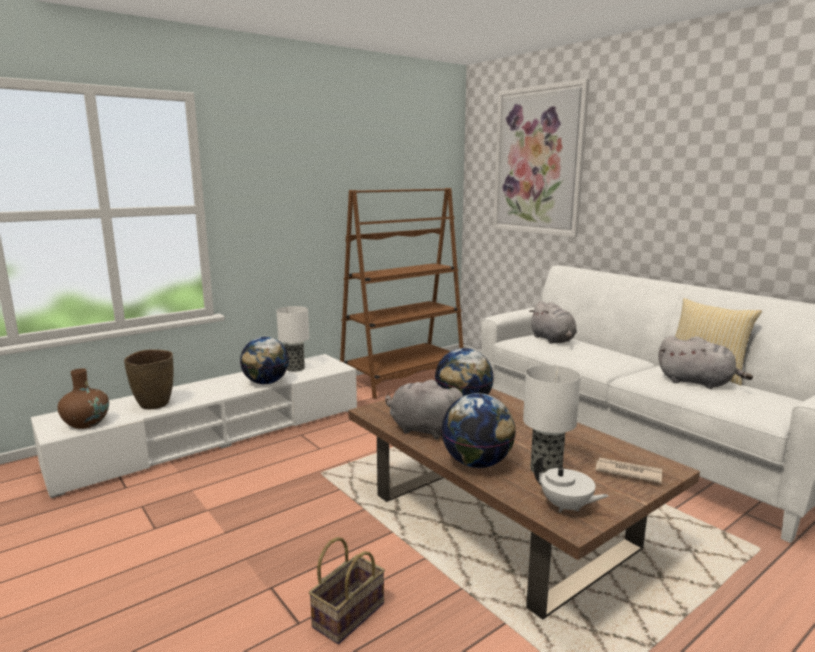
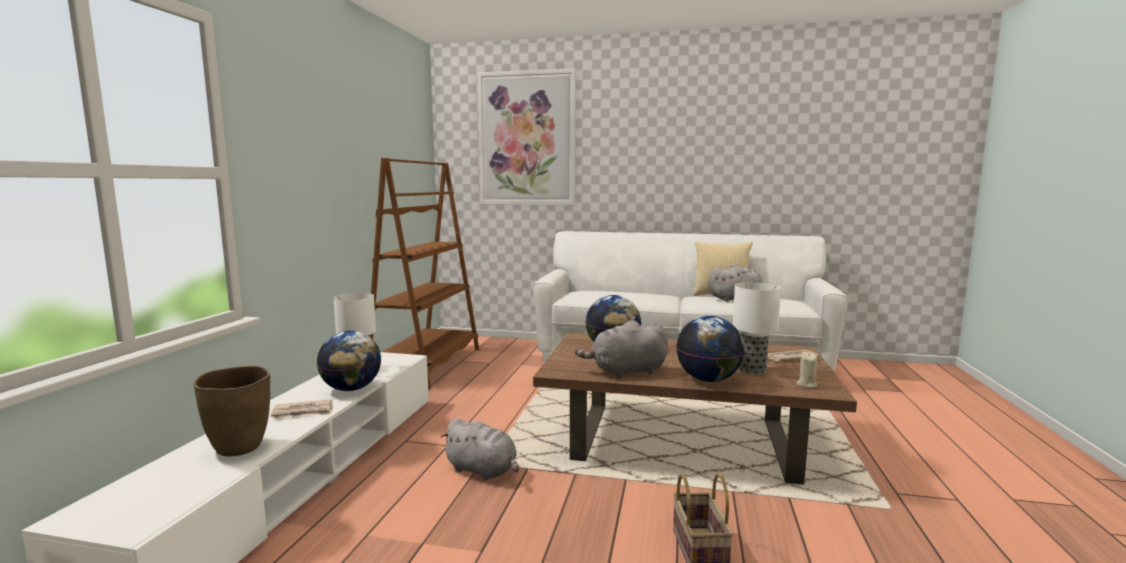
camera: 40 degrees left, 5 degrees down
brown vase [57,368,109,429] -> none
grey plush toy [529,301,577,344] -> grey plush toy moved to [441,418,519,480]
white teapot [534,456,609,513] -> beige candle [796,353,817,388]
none -> newspaper [270,399,333,419]

